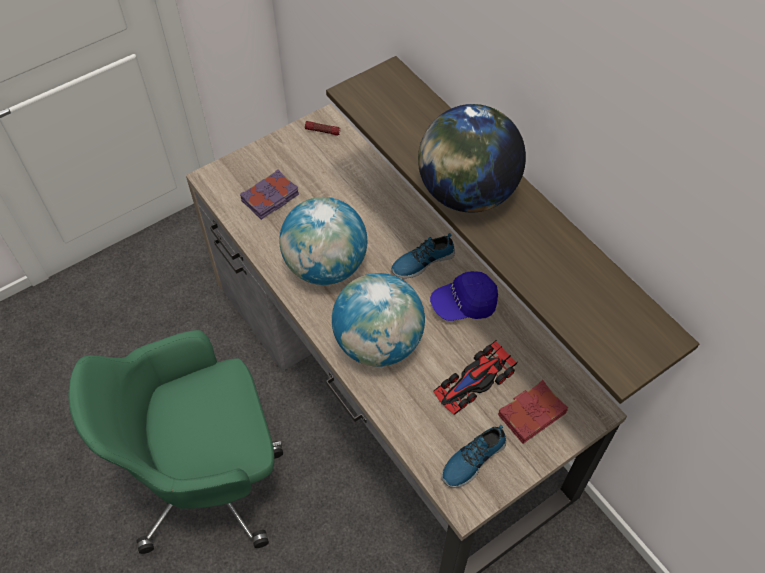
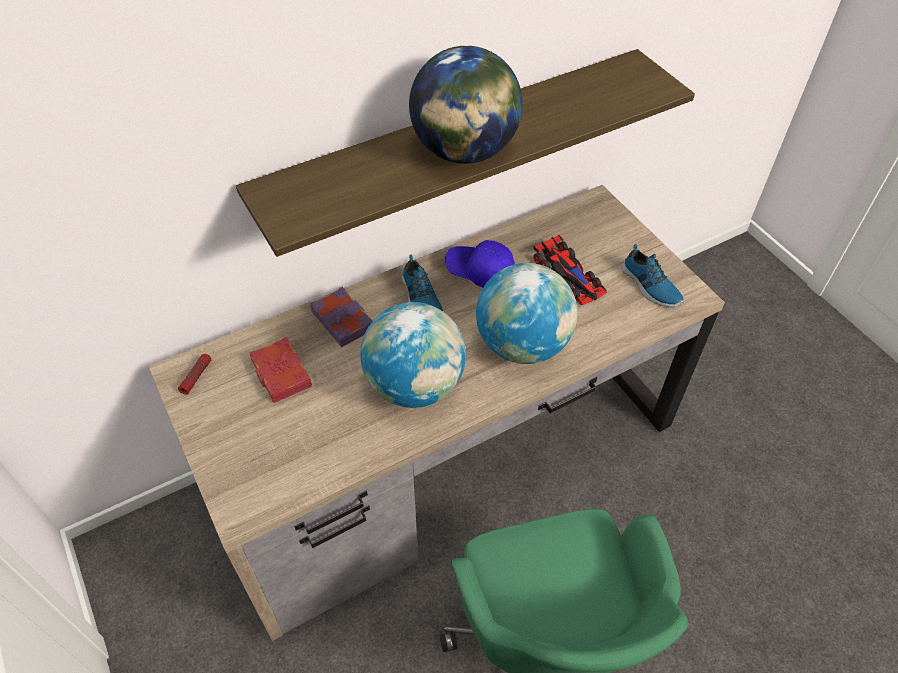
camera: 85 degrees left, 5 degrees down
purple book [240,169,299,220] -> purple book moved to [310,286,373,347]
blue cap [430,271,498,321] -> blue cap turned 120 degrees clockwise [445,240,515,288]
red book [498,380,568,444] -> red book moved to [249,337,312,403]

